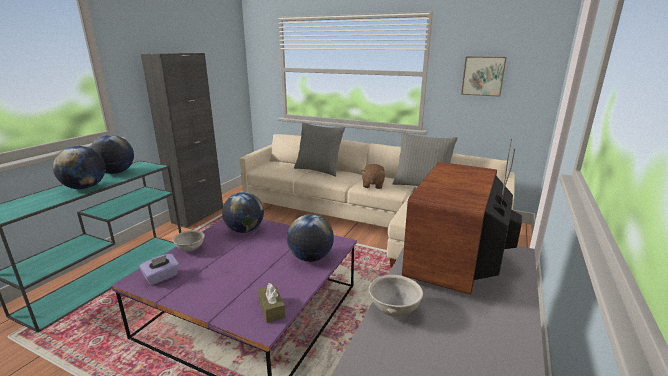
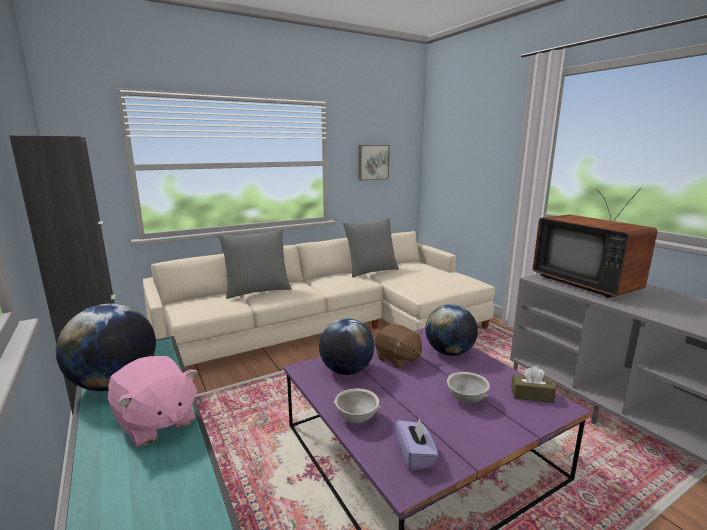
camera: 55 degrees left, 5 degrees down
globe [53,146,106,189] -> pink plush toy [108,356,198,447]
brown plush toy [361,164,385,189] -> brown plush toy moved to [375,324,422,369]
grey bowl [369,275,423,317] -> grey bowl moved to [447,372,490,404]

